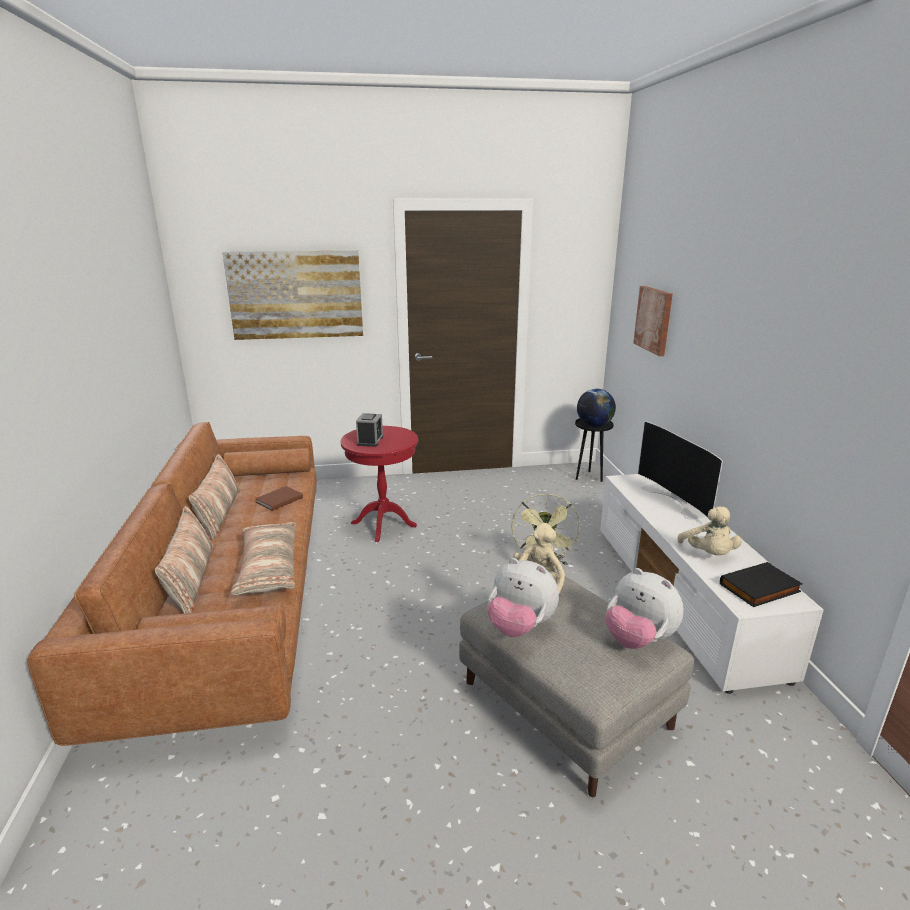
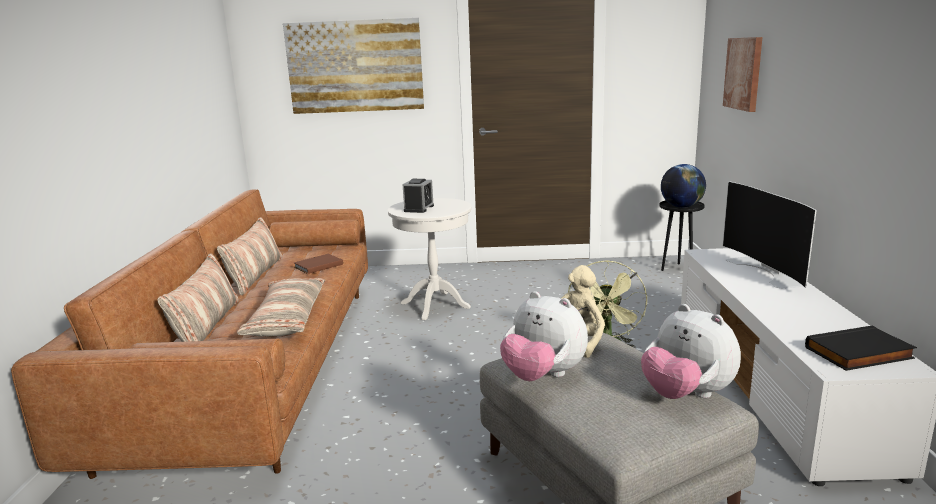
camera: 10 degrees right, 5 degrees down
red side table [341,426,418,542] -> white side table [388,198,471,320]
beige plush toy [677,506,742,555] -> none

